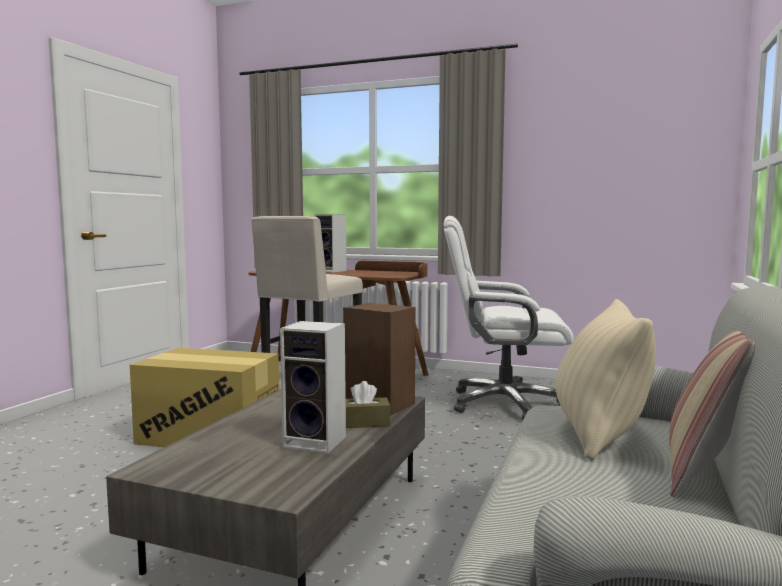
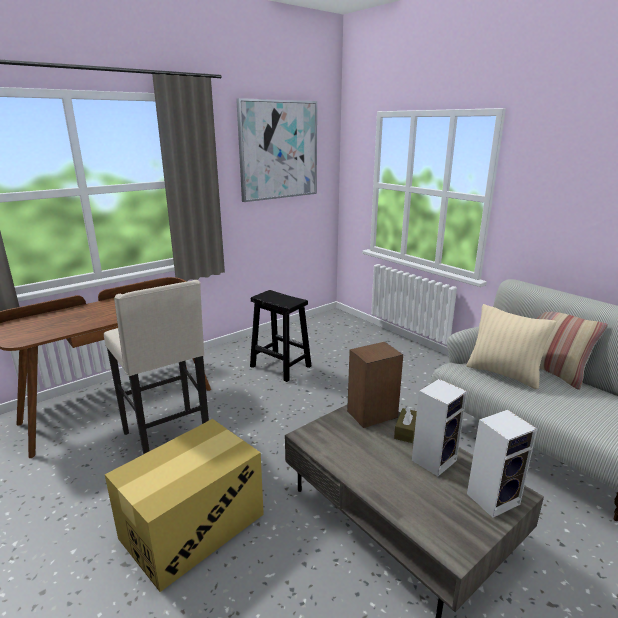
camera: 60 degrees left, 15 degrees up
speaker [314,214,346,273] -> speaker moved to [467,410,537,518]
white office chair [444,216,574,420] -> black stool [250,290,312,382]
none -> picture [236,98,317,202]

